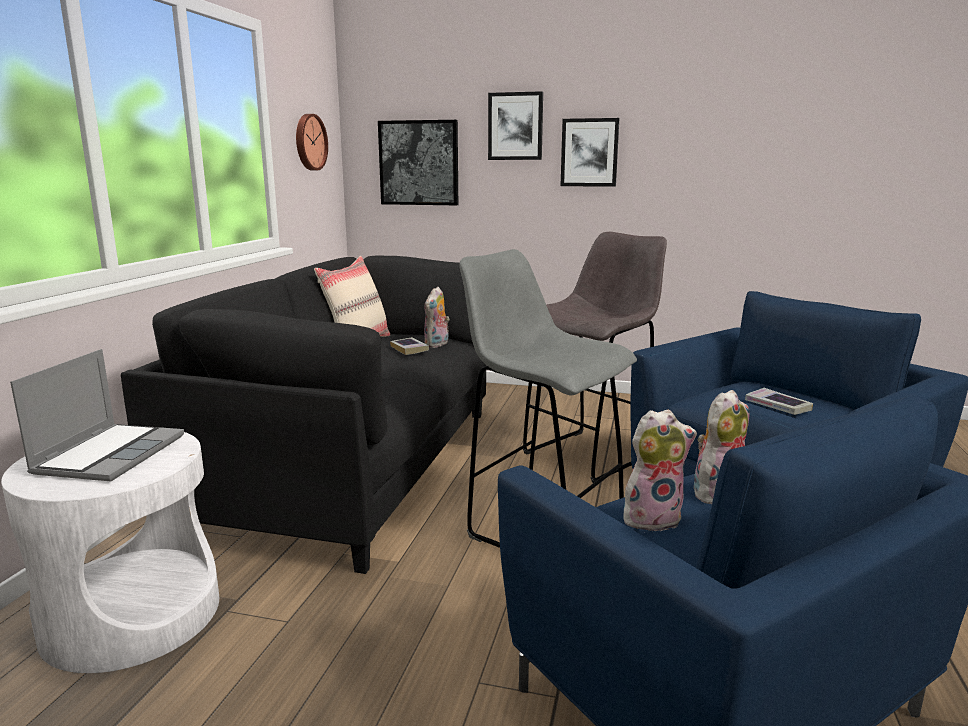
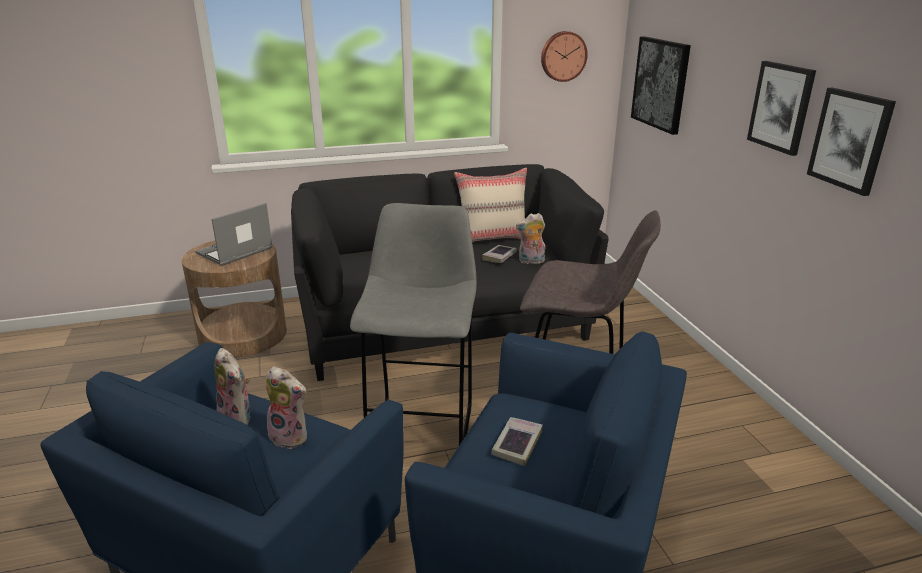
camera: 60 degrees right, 10 degrees up
white side table [1,432,219,673] -> brown side table [182,241,287,358]
laptop [10,349,184,481] -> laptop turned 150 degrees clockwise [195,203,273,266]
picture [488,91,543,160] -> picture moved to [807,88,896,196]

